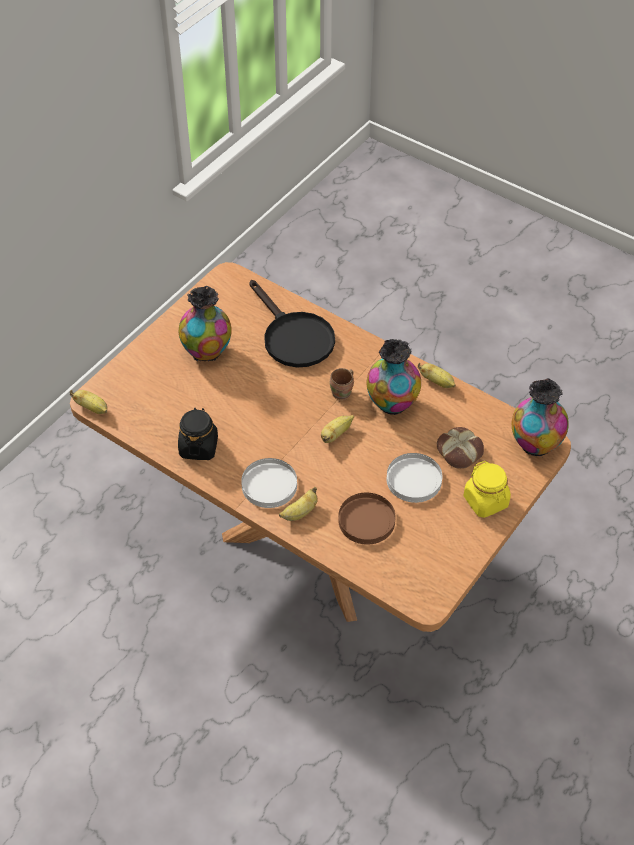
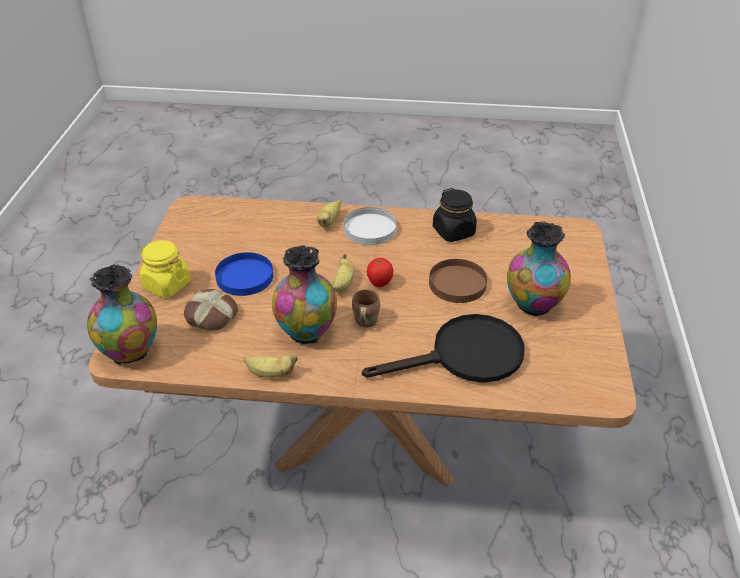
camera: 150 degrees right, 10 degrees down
banana [70,390,107,414] -> none
black frying pan [249,280,335,367] -> black frying pan turned 135 degrees clockwise [362,314,525,383]
brown plate [338,493,396,545] -> brown plate moved to [429,259,487,303]
white plate [387,453,442,503] -> blue plate [215,252,273,296]
none -> tomato [367,258,393,287]

